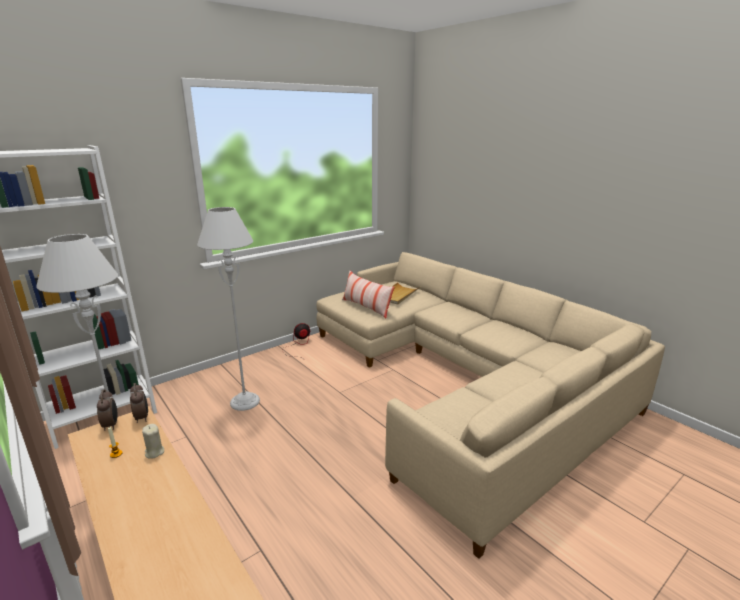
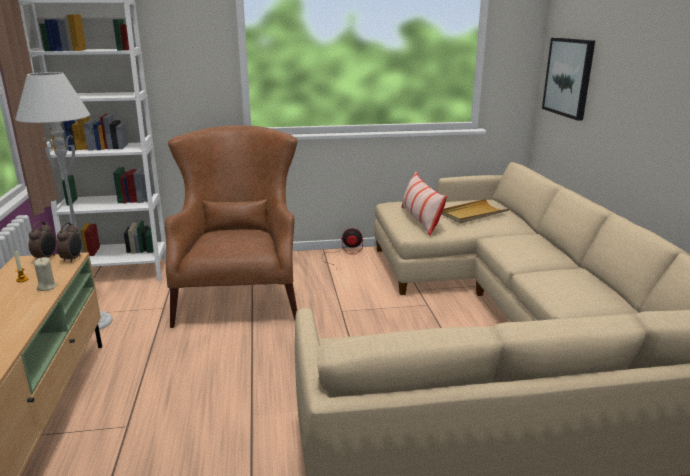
camera: 30 degrees right, 0 degrees up
grey floor lamp [197,207,260,411] -> brown armchair [165,125,297,328]
none -> picture [542,38,595,121]

